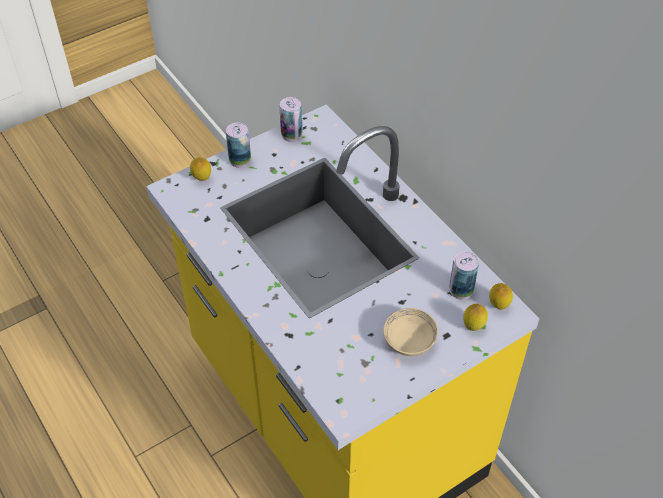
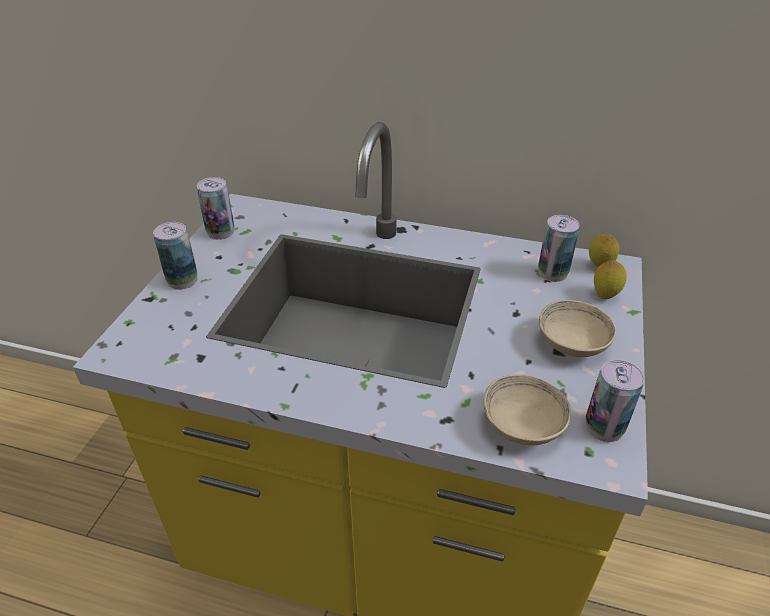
camera: 40 degrees left, 10 degrees down
lemon [190,157,211,181] -> none
none -> beige bowl [484,374,571,446]
none -> can [585,360,644,442]

